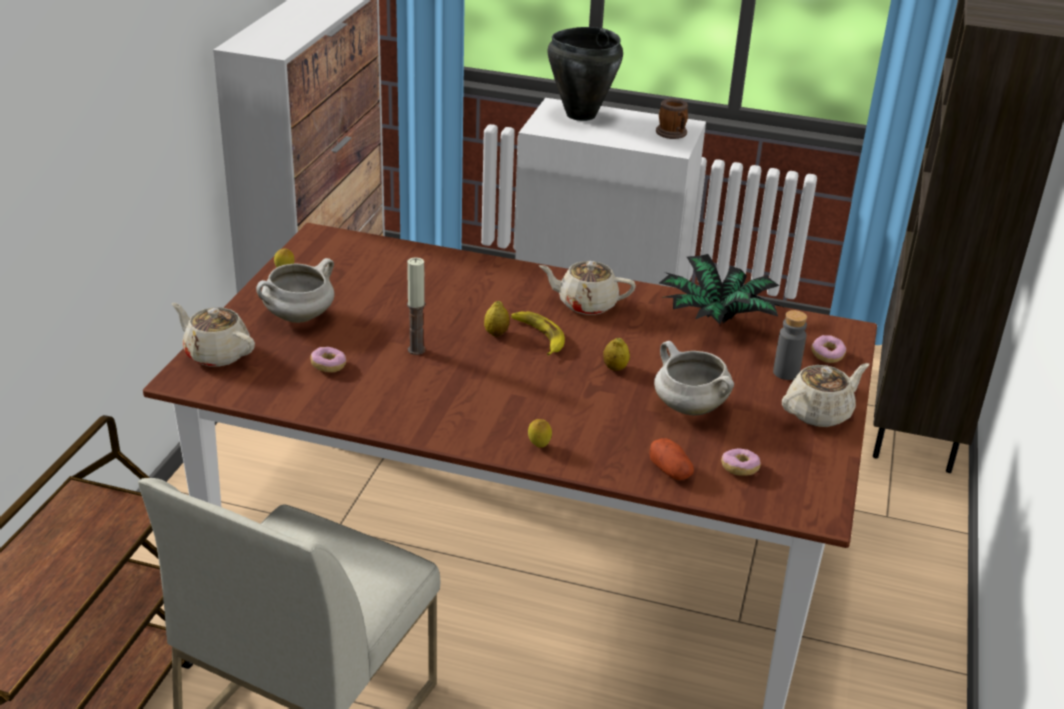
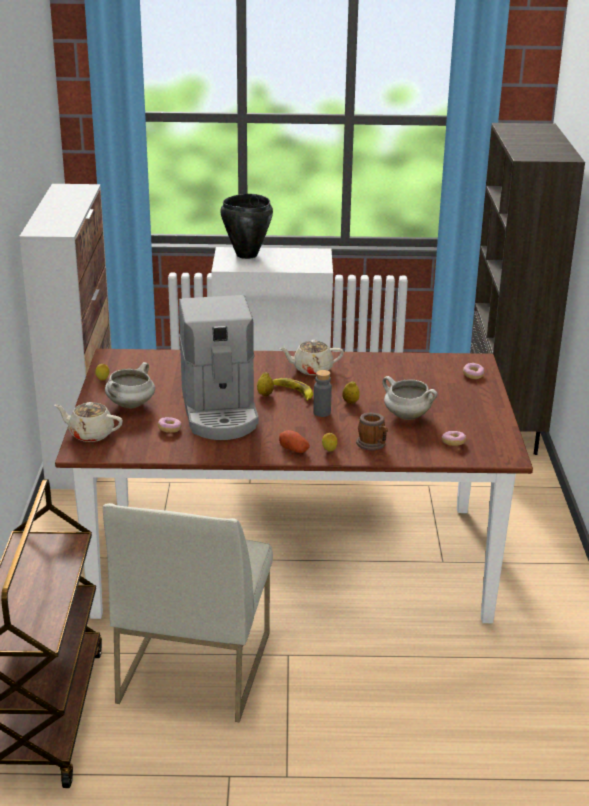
camera: 15 degrees left, 5 degrees down
candle [407,257,426,355] -> coffee machine [179,295,259,440]
potato [649,438,694,480] -> potato moved to [279,430,310,453]
mug [656,99,688,139] -> mug moved to [356,413,388,451]
potted plant [659,254,782,324] -> none
grey bottle [773,310,807,380] -> grey bottle moved to [313,370,332,417]
beige teapot [782,363,869,427] -> none

